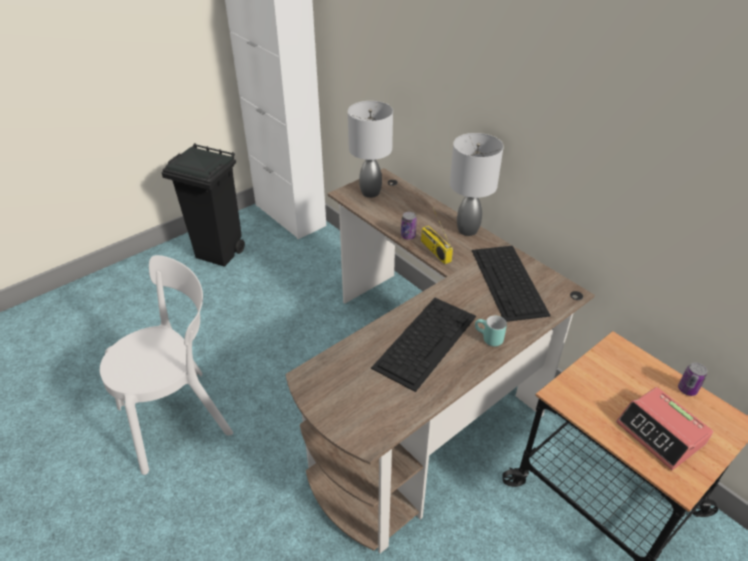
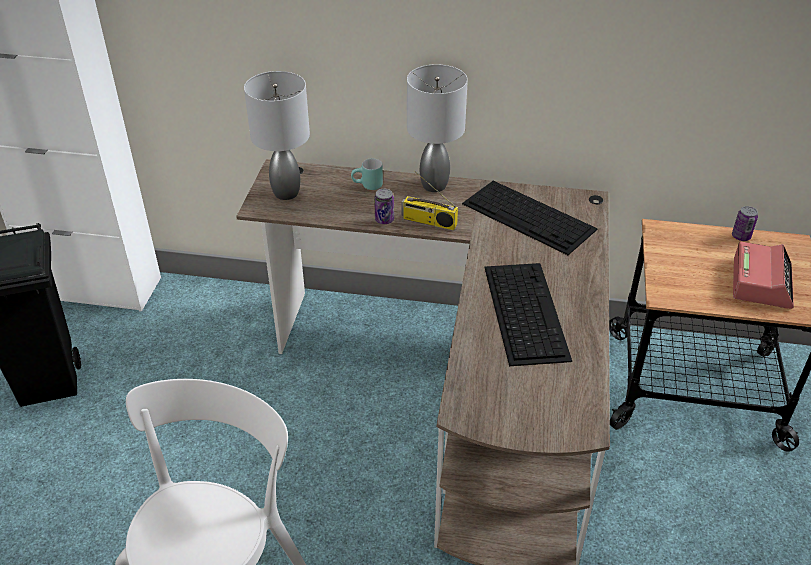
camera: 40 degrees left, 0 degrees up
turquoise mug [475,316,507,347] -> turquoise mug moved to [351,158,383,190]
alarm clock [616,387,713,470] -> alarm clock turned 90 degrees counterclockwise [733,242,794,309]

